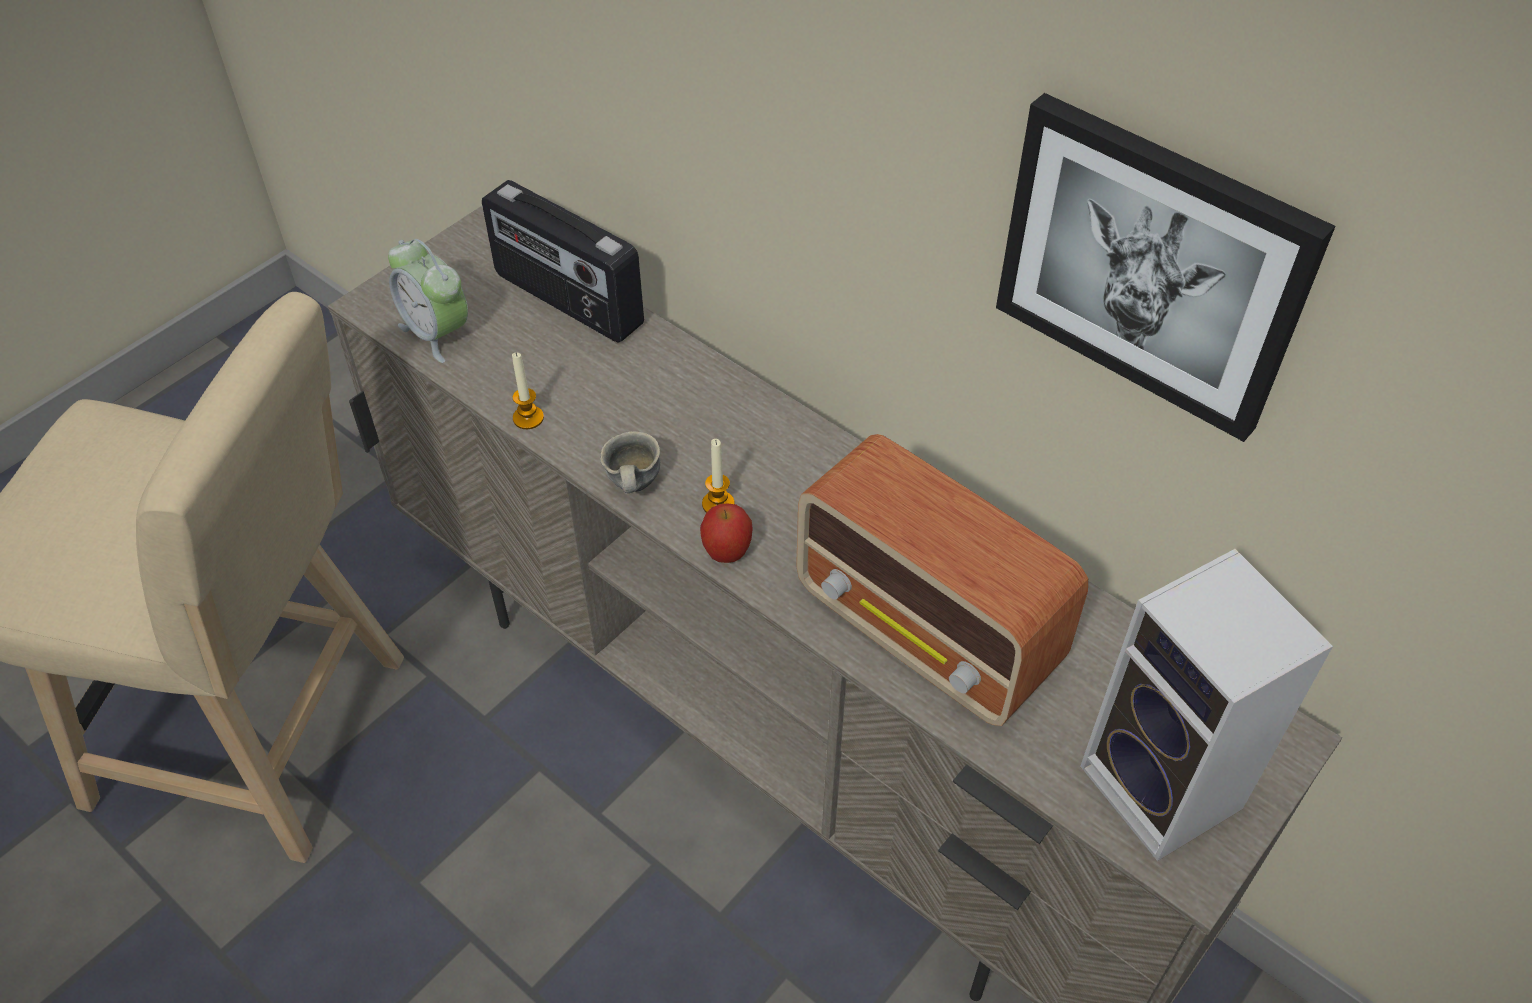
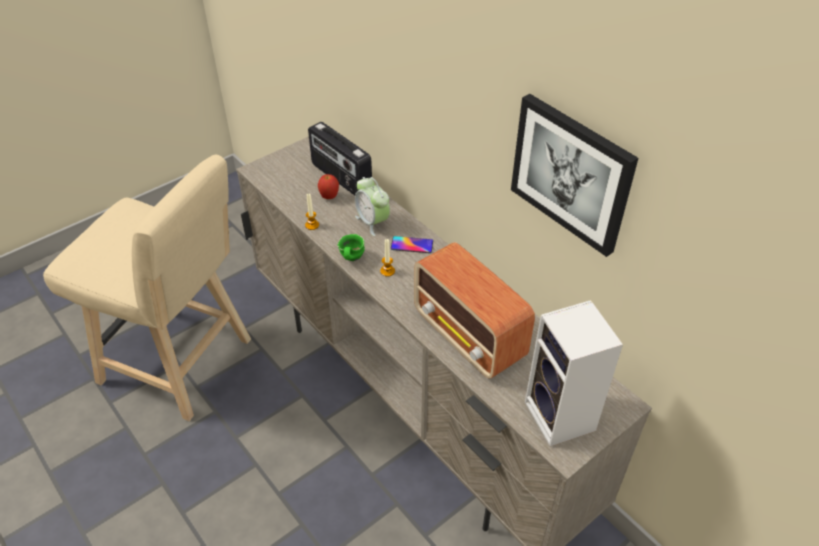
camera: 10 degrees right, 5 degrees down
alarm clock [388,239,468,363] -> alarm clock moved to [355,177,390,236]
grey mug [600,431,660,493] -> green mug [338,234,365,261]
apple [700,504,753,563] -> apple moved to [318,174,339,199]
none -> phone [391,236,433,253]

